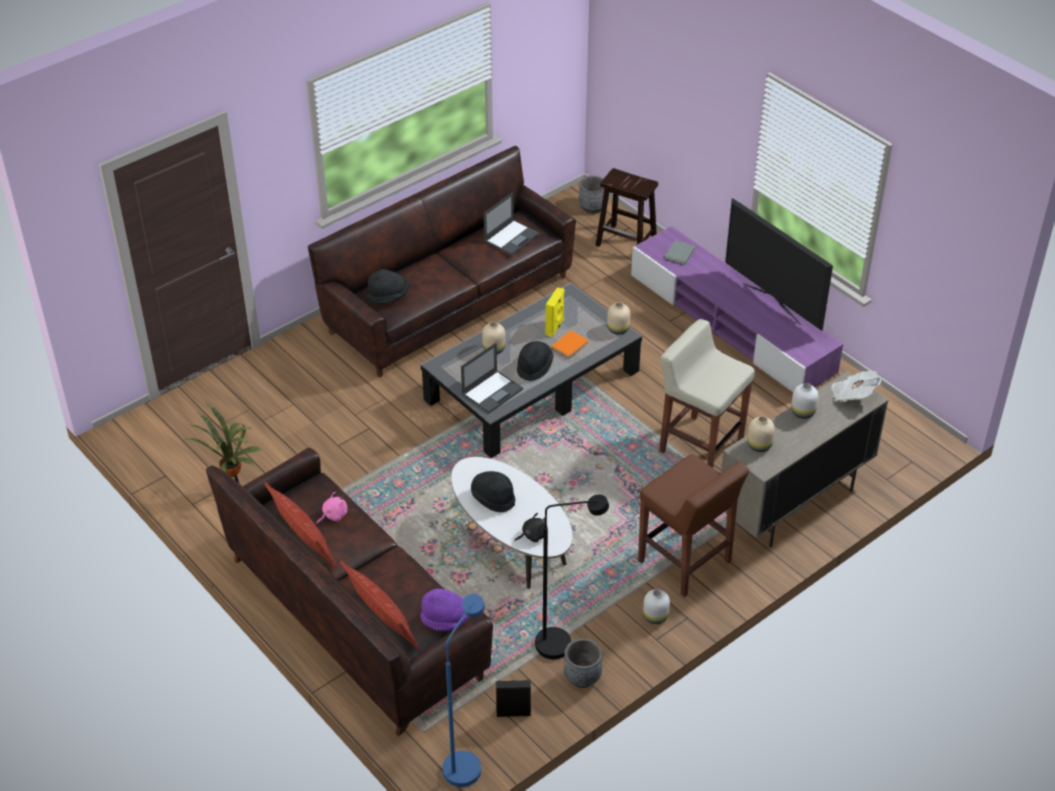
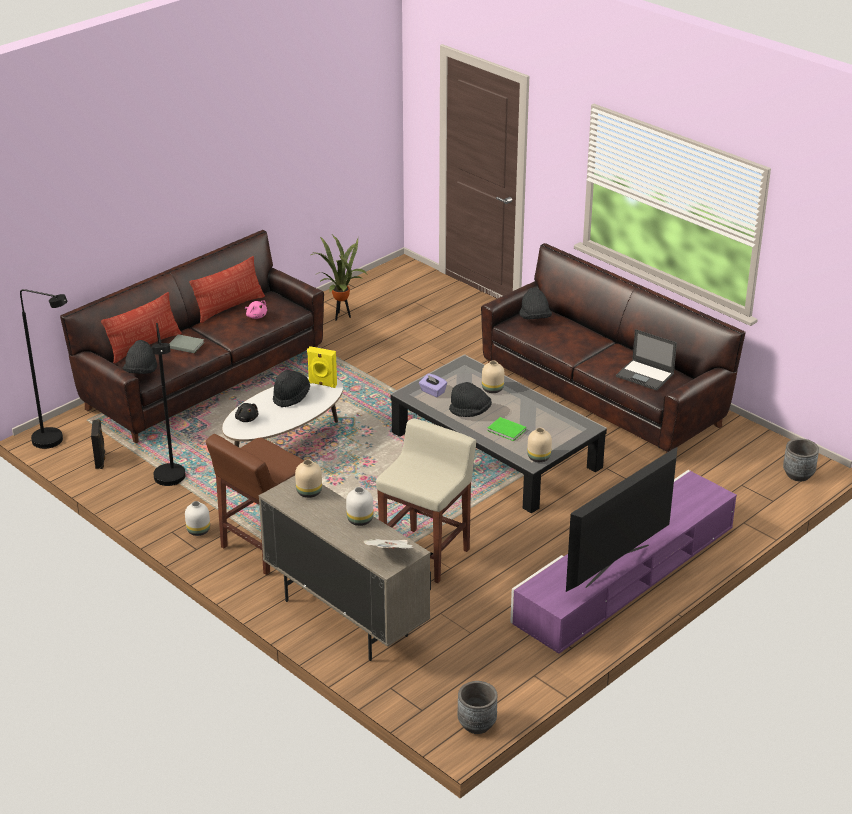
camera: 85 degrees right, 10 degrees down
purple hat [420,589,469,631] -> black hat [123,340,157,374]
blue floor lamp [442,594,485,787] -> black floor lamp [20,289,67,449]
laptop [461,343,523,413] -> purple tissue box [419,374,447,397]
yellow speaker [546,287,565,337] -> yellow speaker moved to [307,346,337,388]
orange book [551,330,589,359] -> green book [488,417,526,441]
grey planter [564,638,602,688] -> grey planter moved to [458,681,497,734]
brown stool [596,168,658,247] -> none
grey book [665,240,695,265] -> grey book moved to [169,334,204,353]

